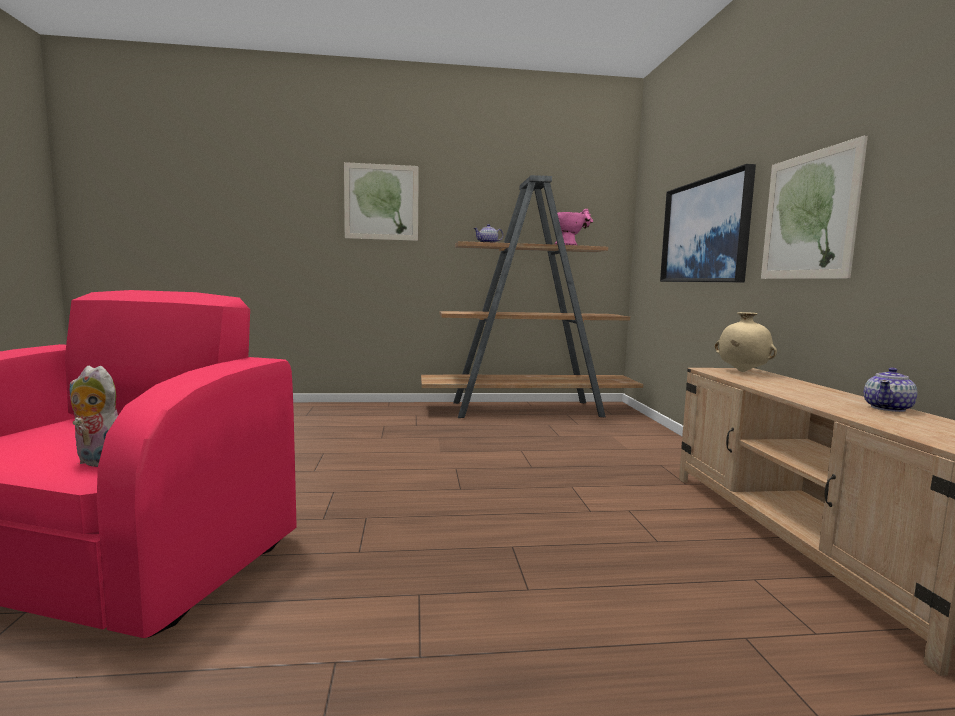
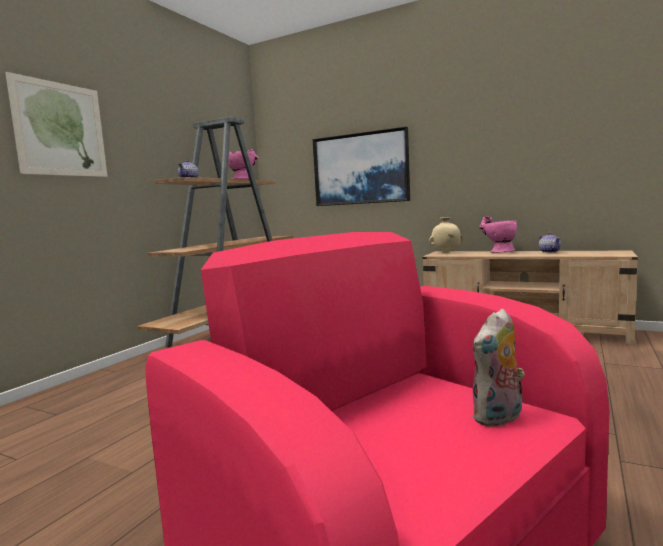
camera: 55 degrees left, 0 degrees up
picture [761,135,868,279] -> none
none -> pink vase [479,216,517,253]

